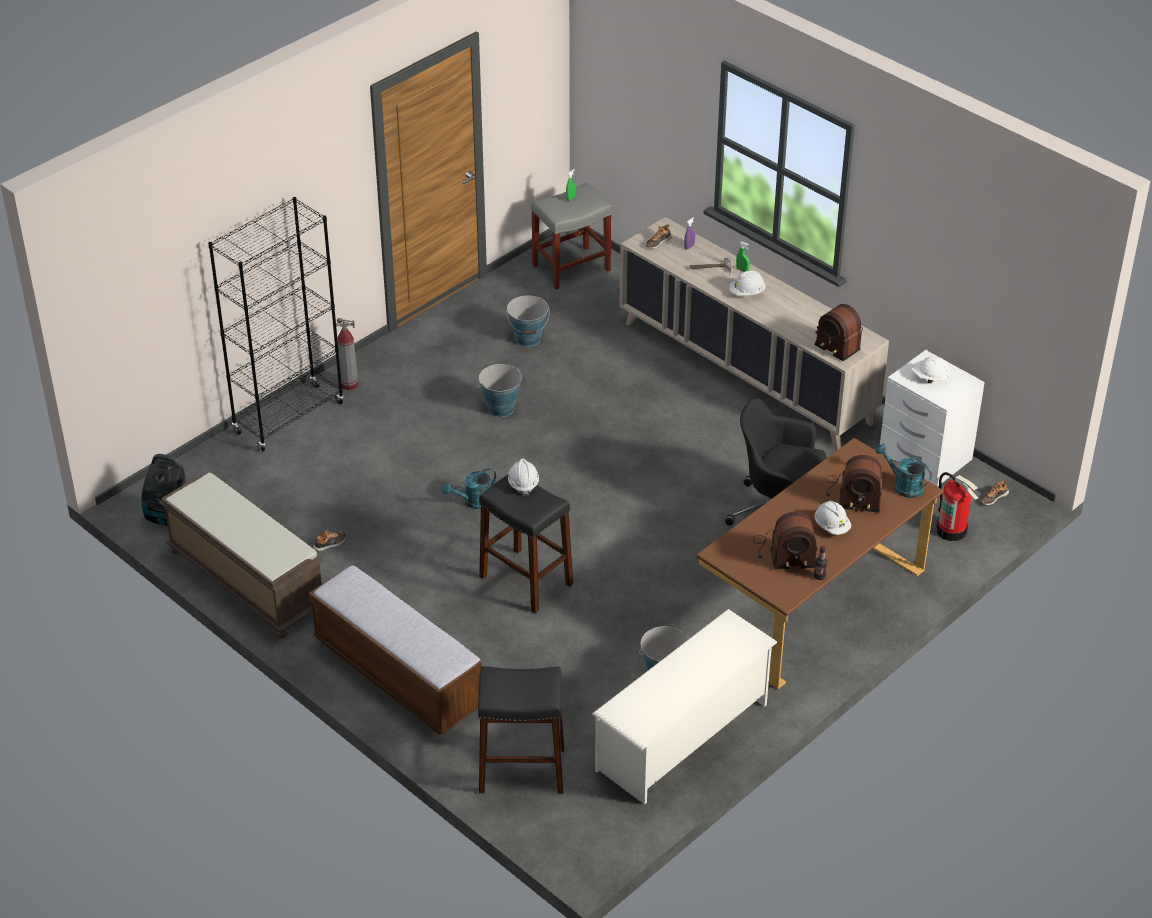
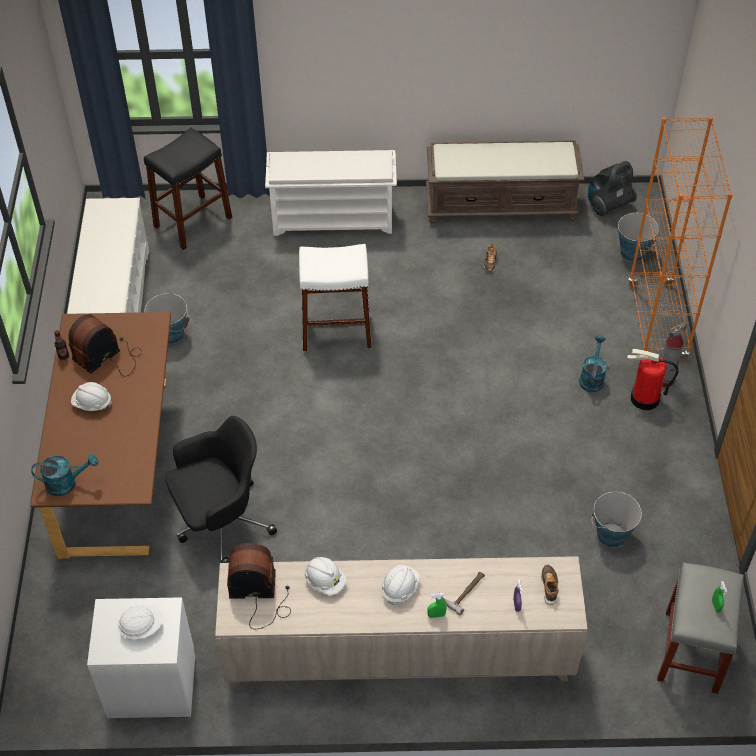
camera: 135 degrees right, 10 degrees up
black bookcase [208,197,344,452] -> orange bookcase [628,117,733,360]
bench [309,565,482,735] -> white shoe rack [265,150,397,236]
turquoise watering can [442,468,496,509] -> turquoise watering can moved to [579,336,607,392]
bucket [478,364,522,417] -> bucket moved to [618,212,659,262]
black stool [479,475,573,613] -> white stool [299,244,372,351]
white hard hat [508,458,539,496] -> white hard hat moved to [304,557,346,595]
radio [826,455,883,512] -> none
fire extinguisher [936,472,978,541] -> fire extinguisher moved to [627,349,679,410]
shoe [980,480,1009,505] -> none

